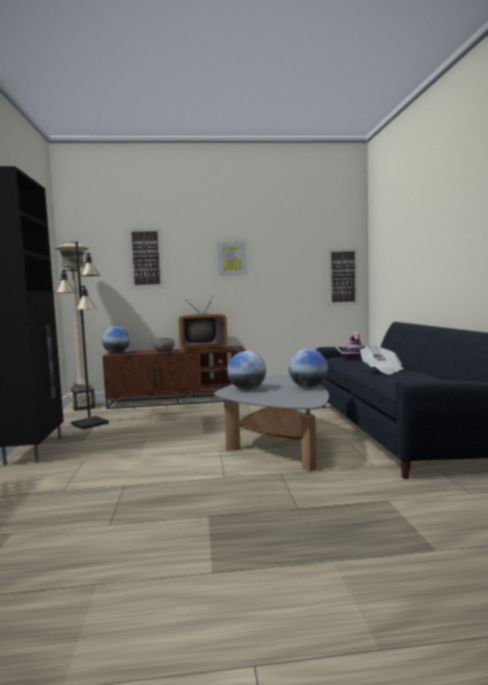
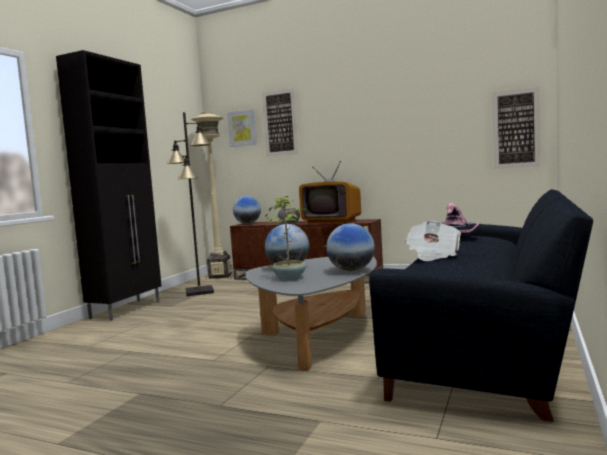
camera: 30 degrees right, 0 degrees up
picture [217,242,247,276] -> picture moved to [227,109,257,147]
none -> potted plant [265,196,307,280]

